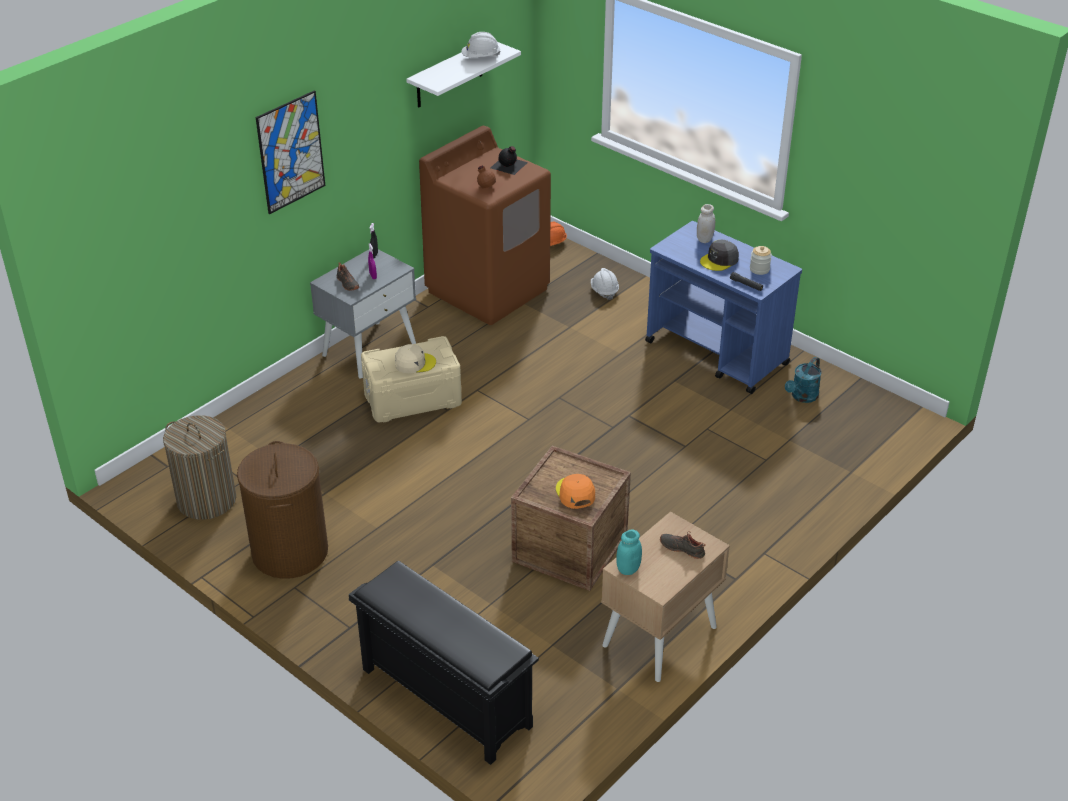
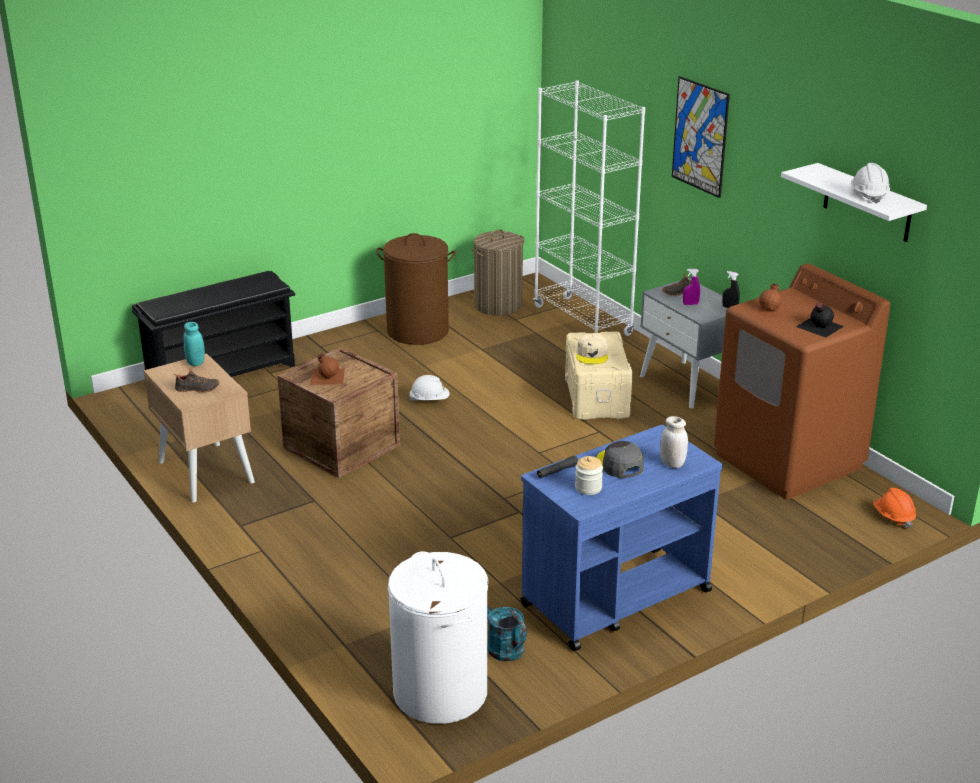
camera: 105 degrees right, 10 degrees down
orange cap [556,474,595,509] -> brown bottle [310,354,345,385]
white hard hat [591,268,619,300] -> white hard hat moved to [409,375,449,401]
black shoe [660,531,706,559] -> black shoe turned 45 degrees clockwise [174,368,220,392]
none -> white laundry basket [388,551,488,724]
none -> white bookcase [533,80,645,336]

